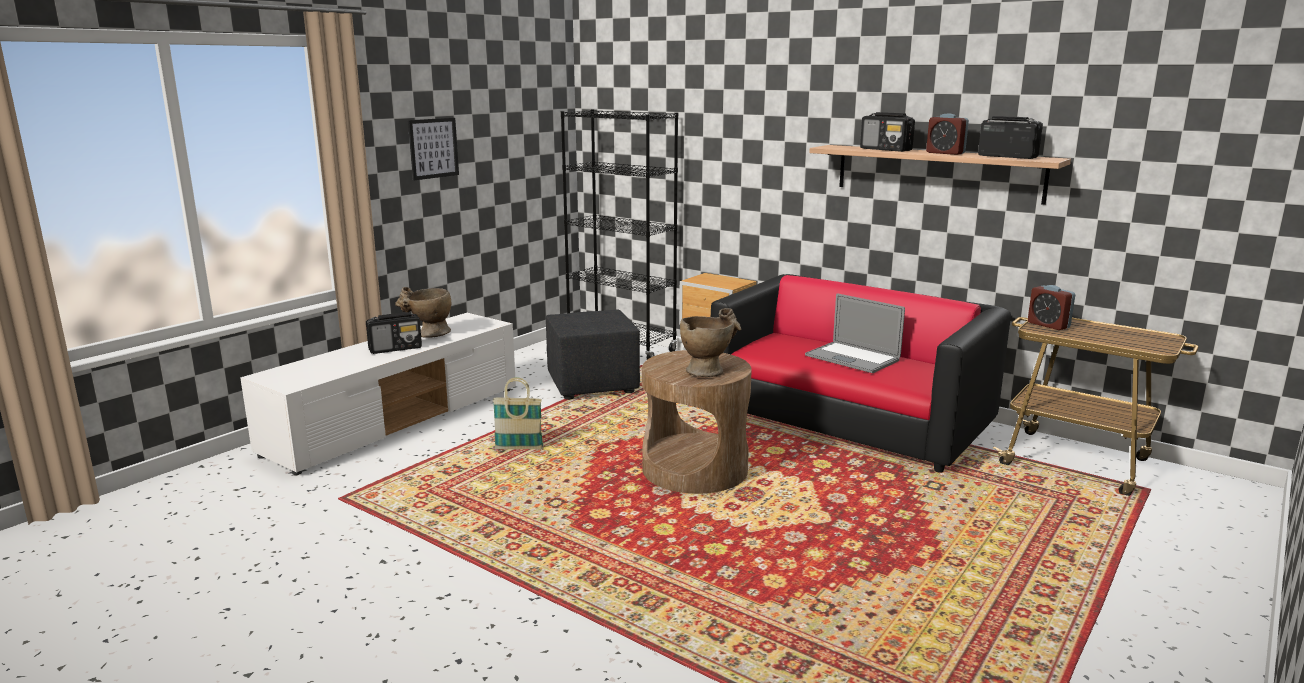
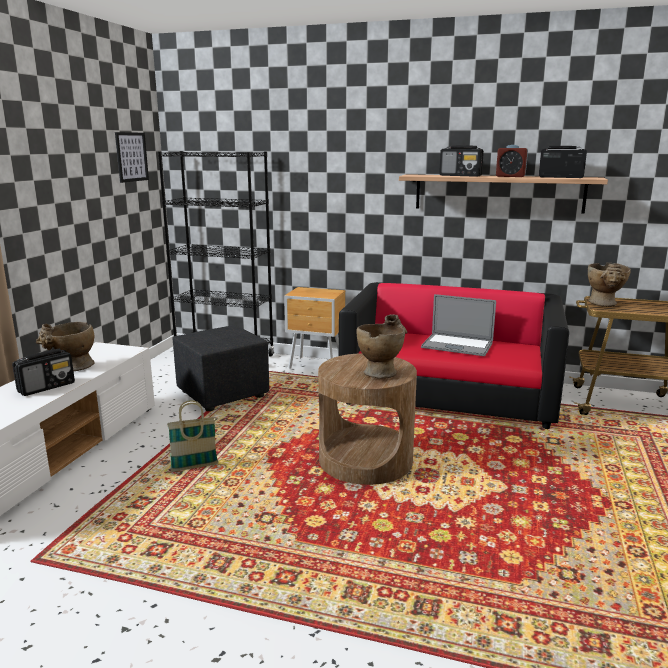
camera: 20 degrees left, 0 degrees up
picture [408,118,459,180] -> picture moved to [115,132,149,183]
alarm clock [1028,285,1075,330] -> beige vase [588,263,631,307]

